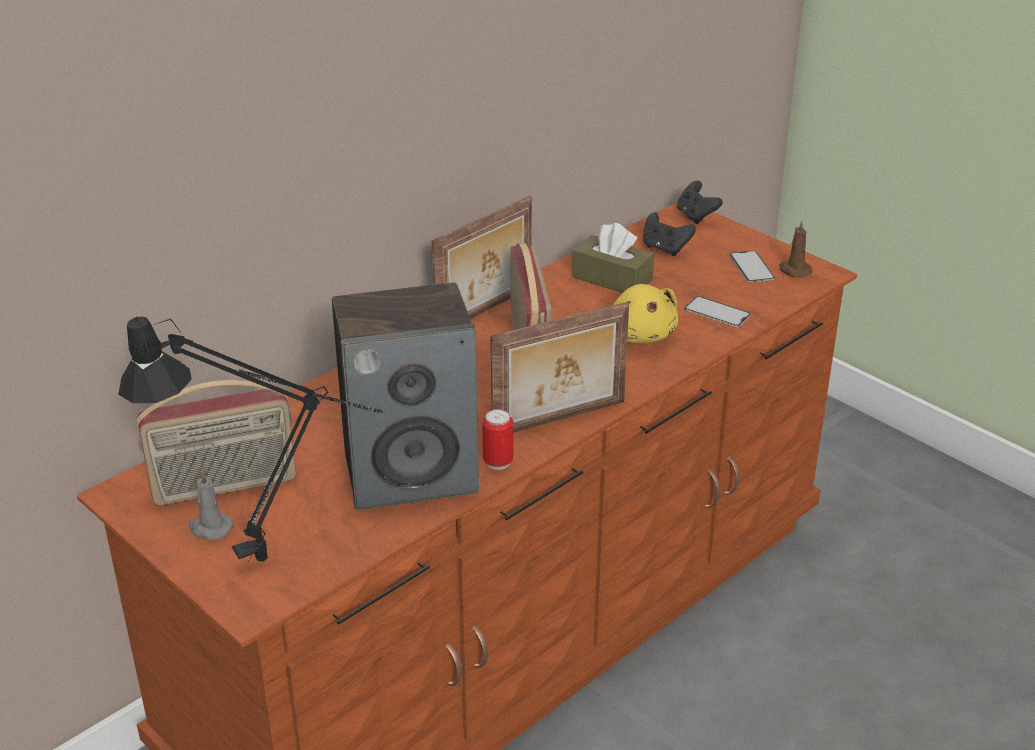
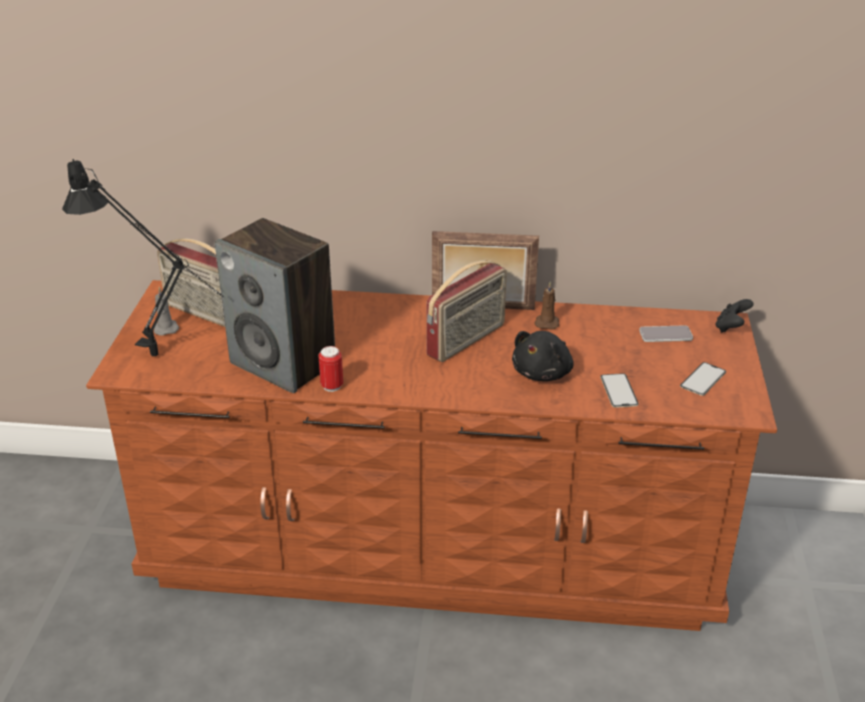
camera: 50 degrees right, 0 degrees up
picture frame [490,302,629,433] -> none
brown tissue box [572,223,654,293] -> none
yellow plush toy [613,284,678,344] -> black plush toy [512,331,574,381]
black game controller [643,212,696,256] -> phone [639,325,693,342]
brown candle [779,220,812,278] -> brown candle moved to [534,282,559,330]

